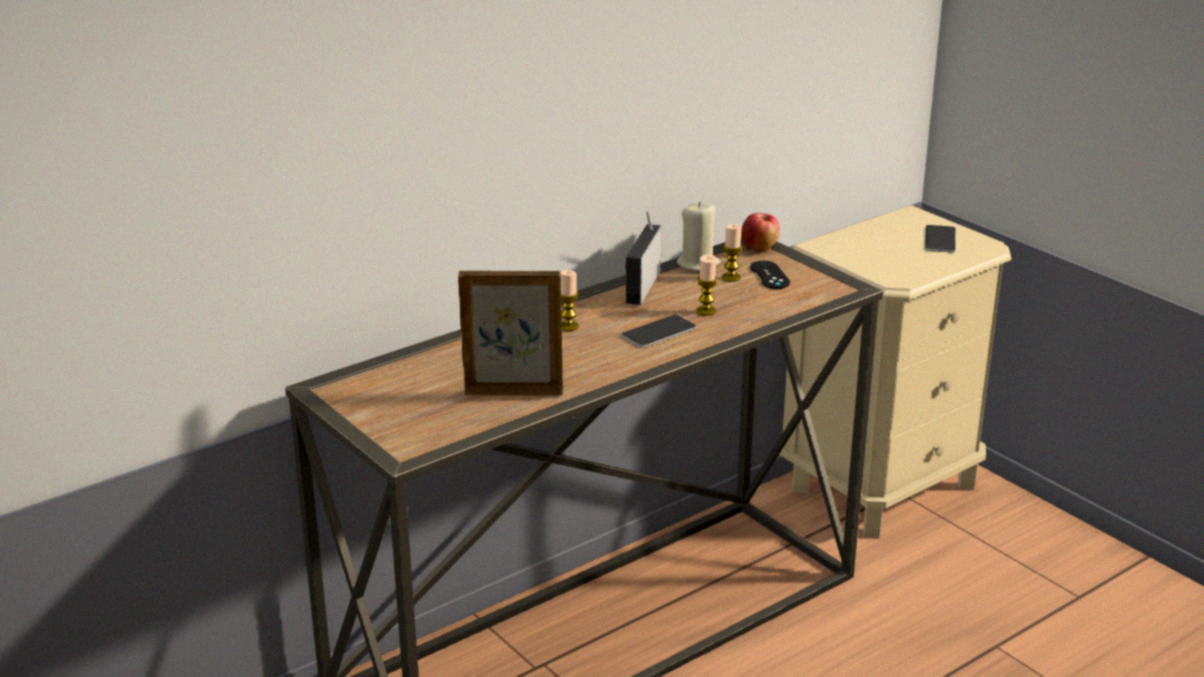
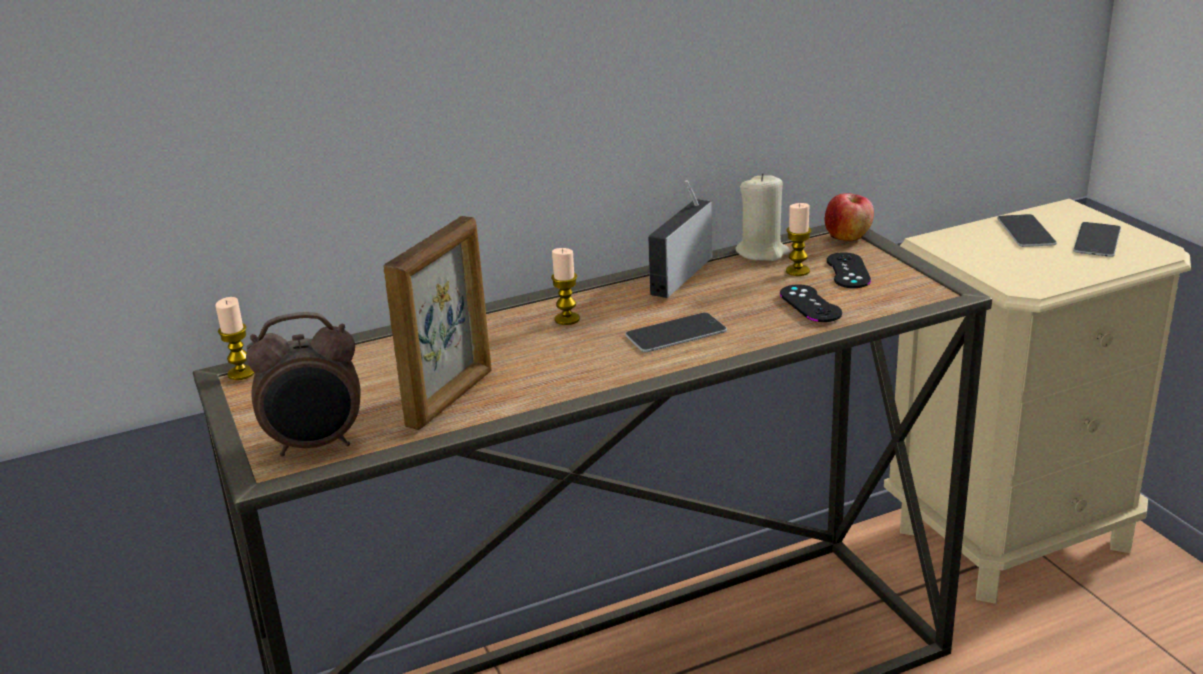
camera: 15 degrees right, 0 degrees up
picture frame [458,271,563,396] -> picture frame turned 105 degrees clockwise [384,216,492,430]
candle [696,254,717,316] -> candle moved to [215,297,254,380]
none -> alarm clock [246,312,361,456]
none -> black game controller [780,284,842,322]
none -> phone [997,214,1057,247]

